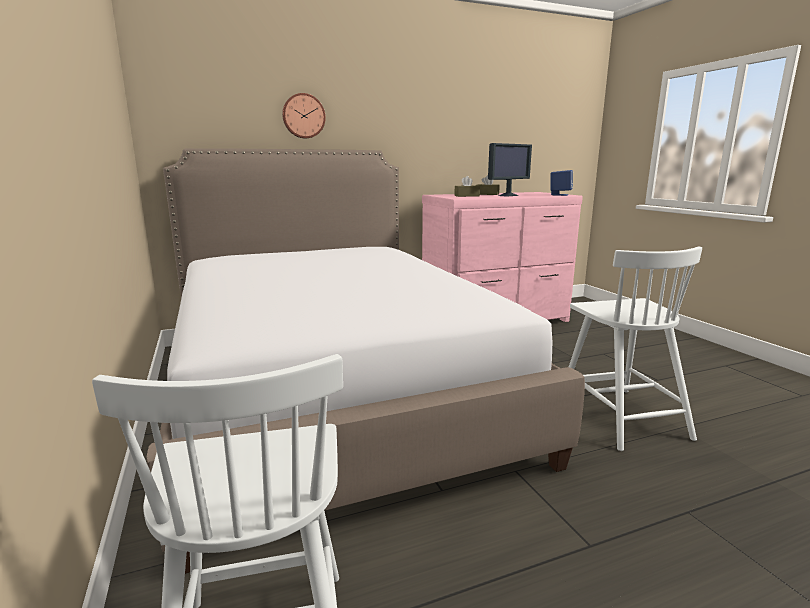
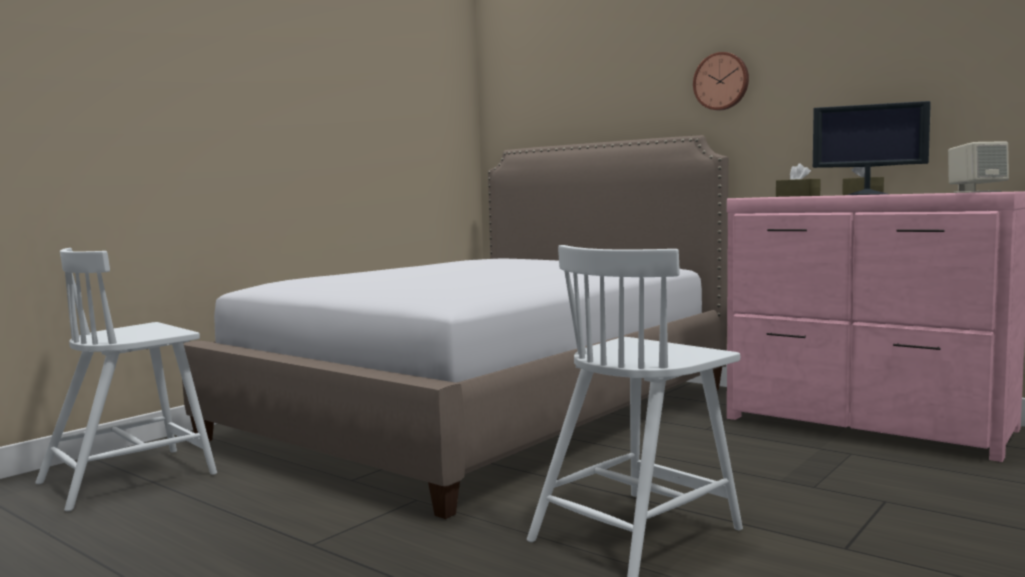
camera: 60 degrees right, 10 degrees down
wall clock [282,93,326,138] -> wall clock moved to [693,52,749,110]
blue speaker [551,170,573,196] -> beige speaker [948,141,1009,193]

